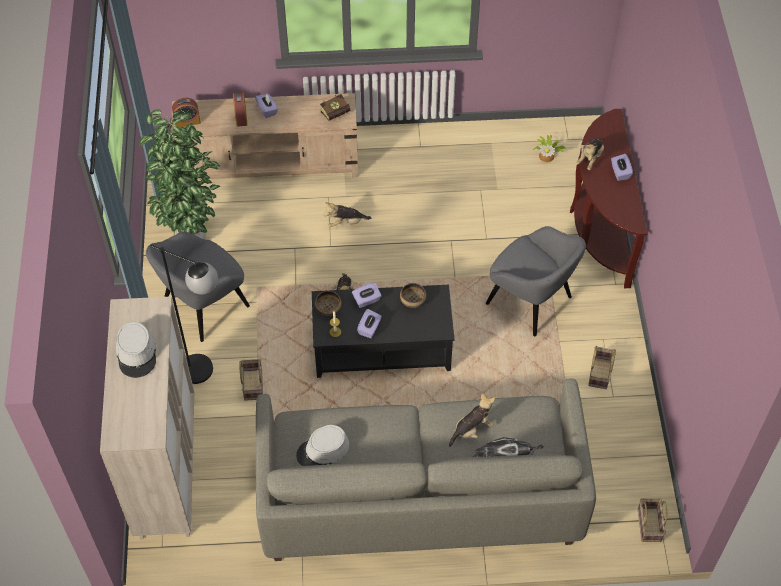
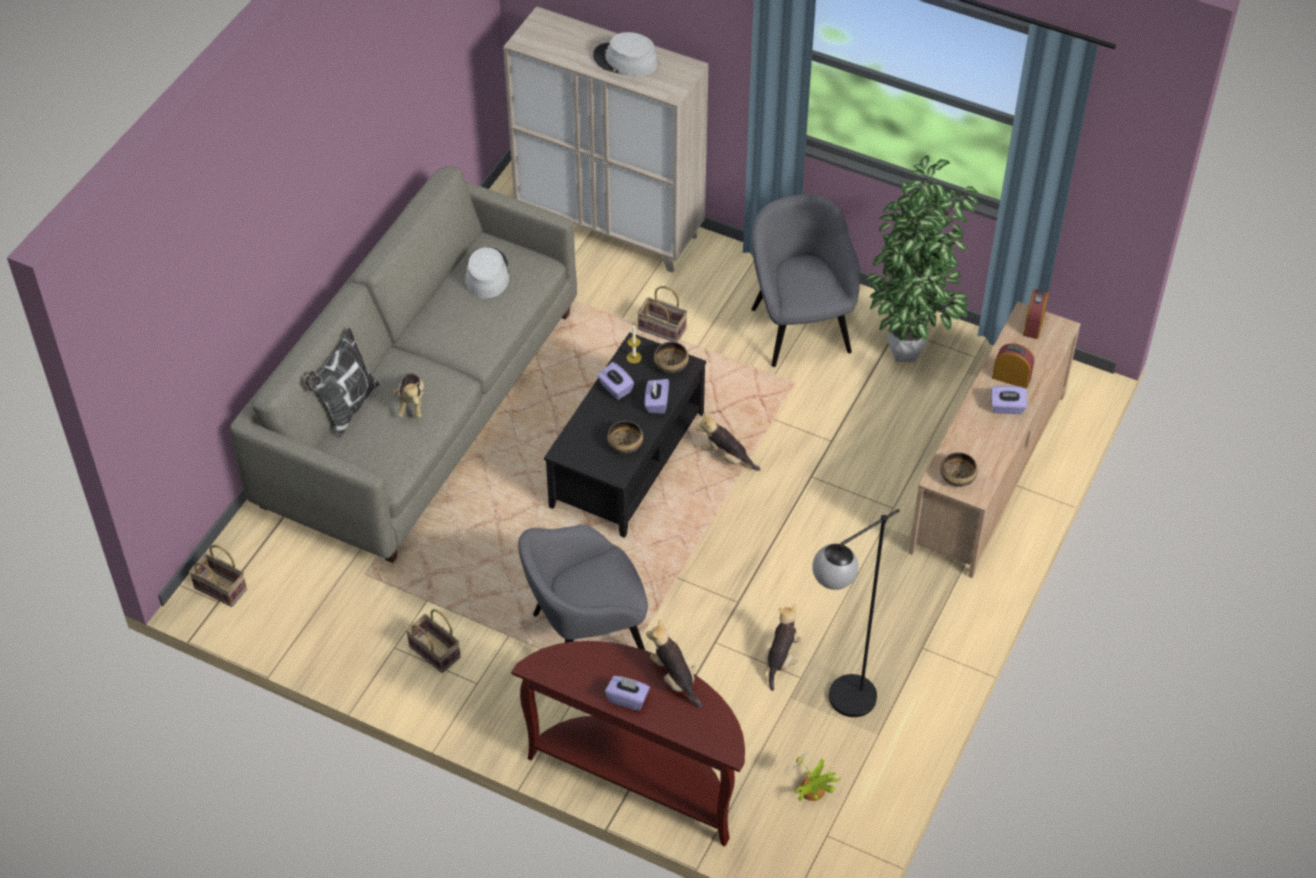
camera: 120 degrees right, 5 degrees down
black floor lamp [150,245,218,384] -> black floor lamp moved to [812,509,900,717]
book [320,94,350,121] -> bowl [940,452,978,487]
plush toy [324,202,371,227] -> plush toy moved to [765,604,802,691]

